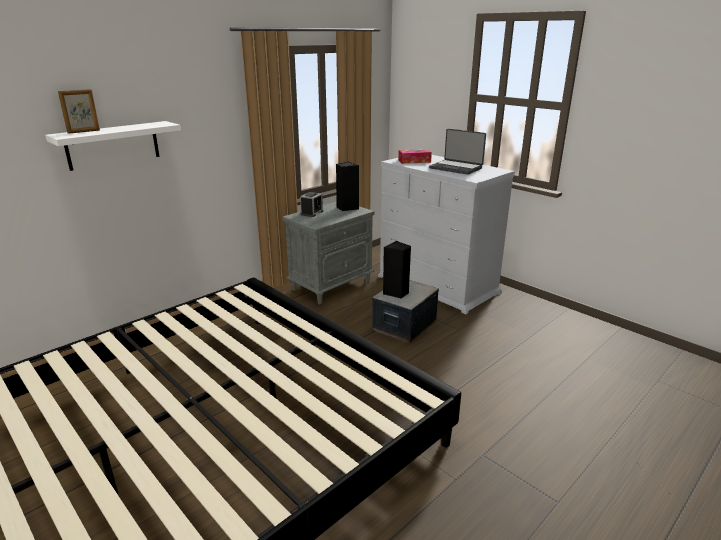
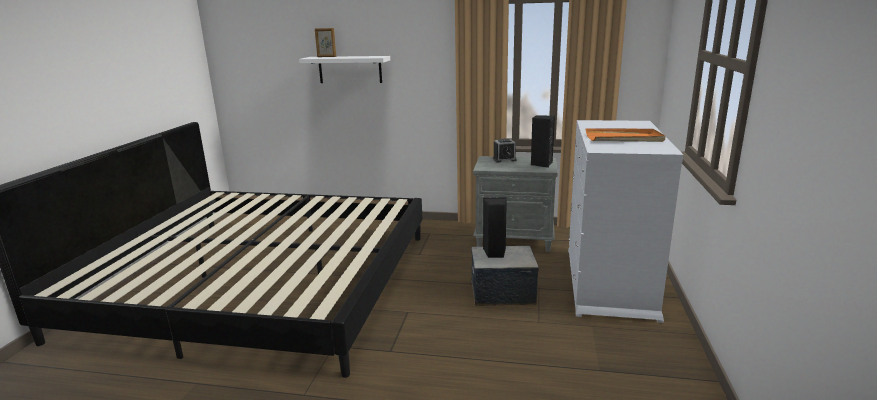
camera: 55 degrees right, 5 degrees down
tissue box [398,149,432,164] -> none
laptop [429,129,486,175] -> orange tray [586,128,666,142]

